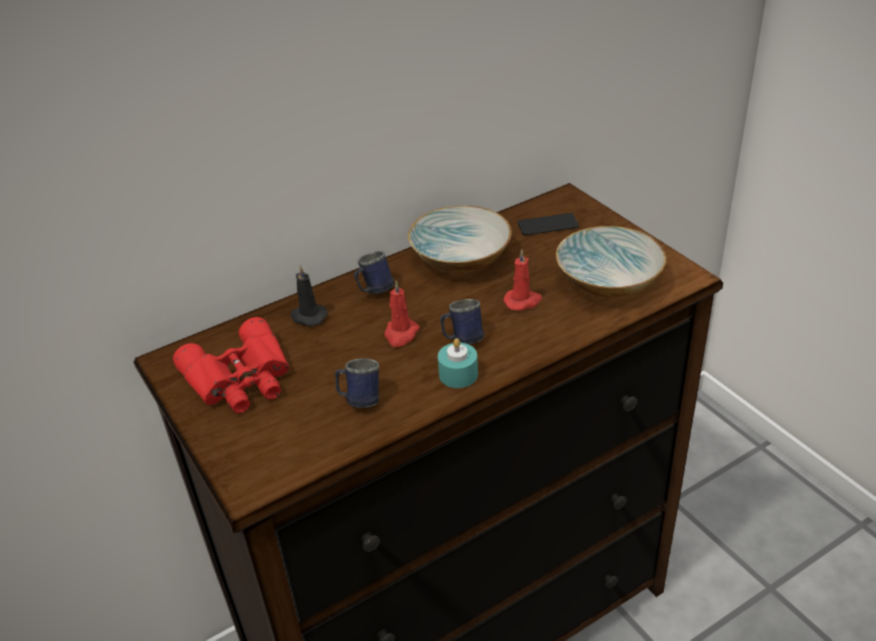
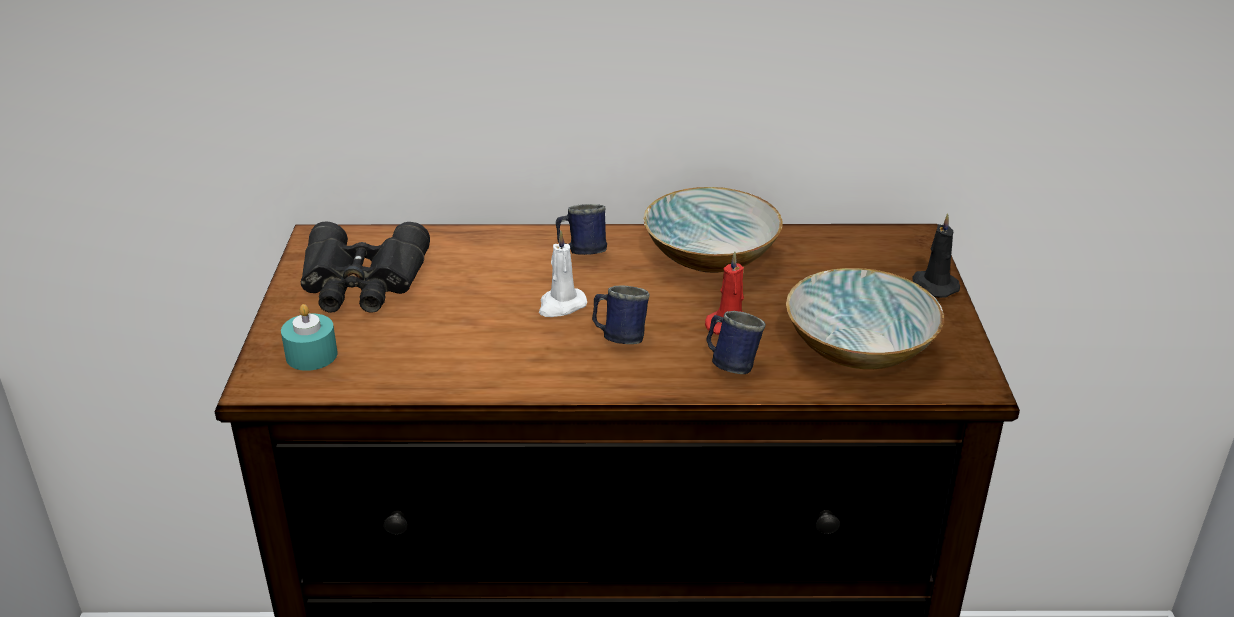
camera: 30 degrees right, 5 degrees down
red binoculars [173,317,289,413] -> black binoculars [301,222,430,313]
black candle [290,265,328,327] -> black candle moved to [913,213,960,298]
blue mug [335,359,379,408] -> blue mug moved to [706,311,766,374]
red candle [384,280,420,347] -> white candle [539,231,587,317]
turquoise candle [438,338,478,388] -> turquoise candle moved to [281,304,338,371]
phone [517,213,579,235] -> none

